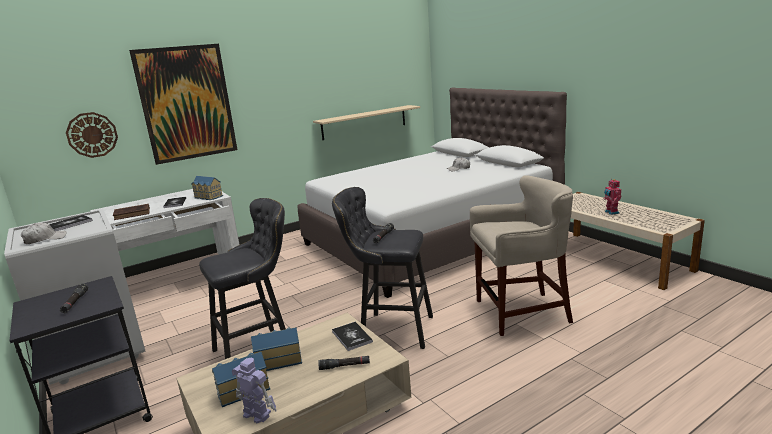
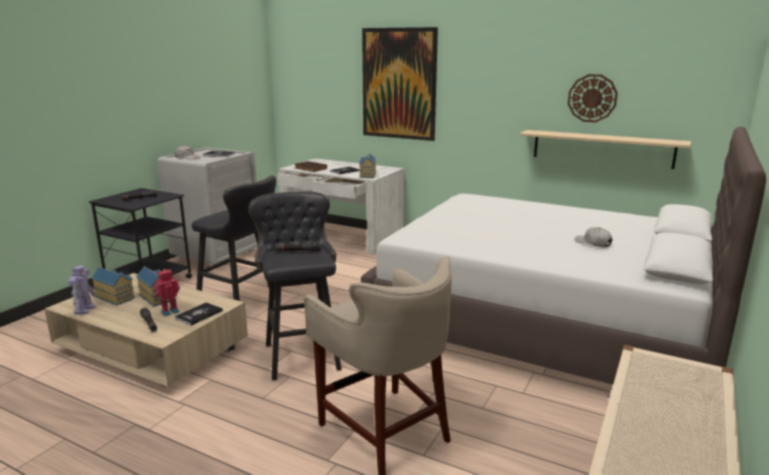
camera: 60 degrees right, 0 degrees up
wall clock [66,112,118,158] -> wall clock moved to [568,74,618,122]
toy robot [603,179,621,215] -> toy robot moved to [154,269,180,316]

